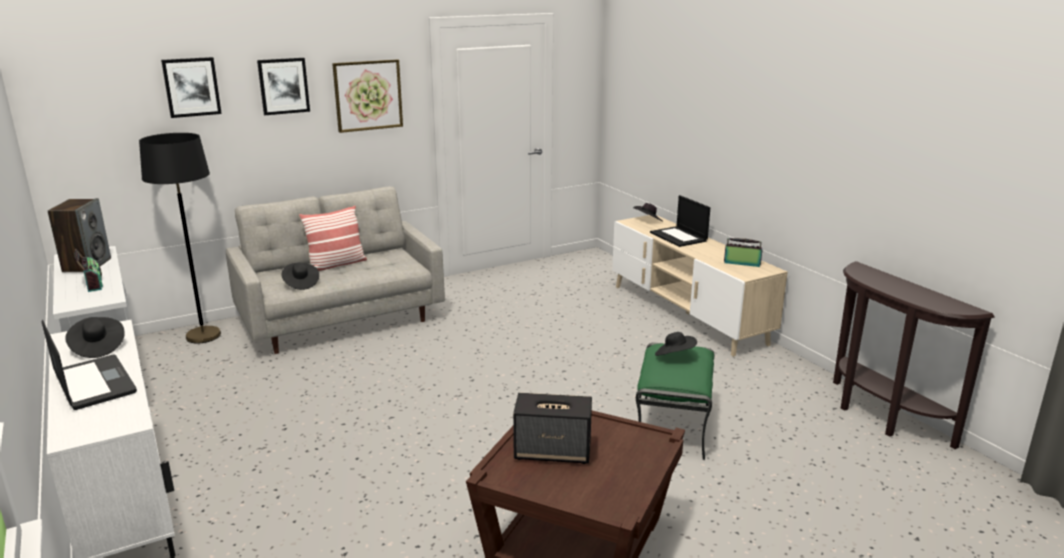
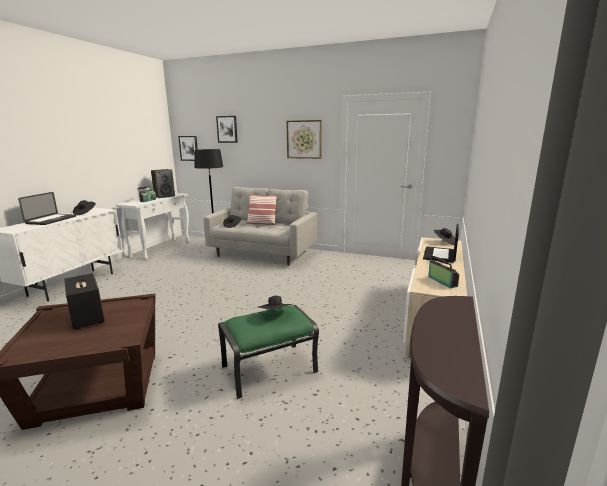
camera: 50 degrees right, 5 degrees down
picture [257,58,310,115] -> picture moved to [178,136,198,161]

